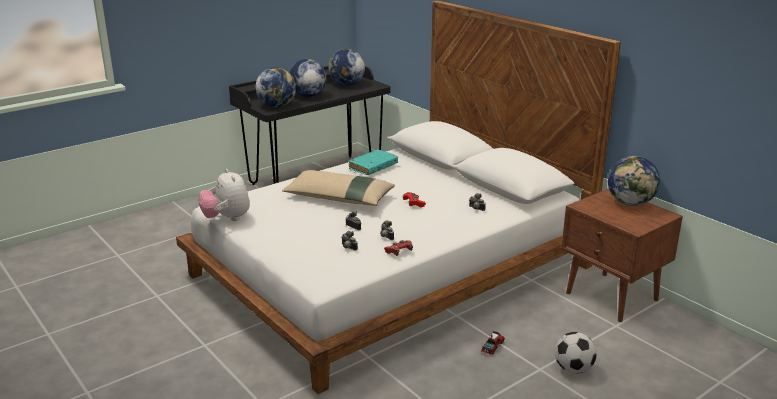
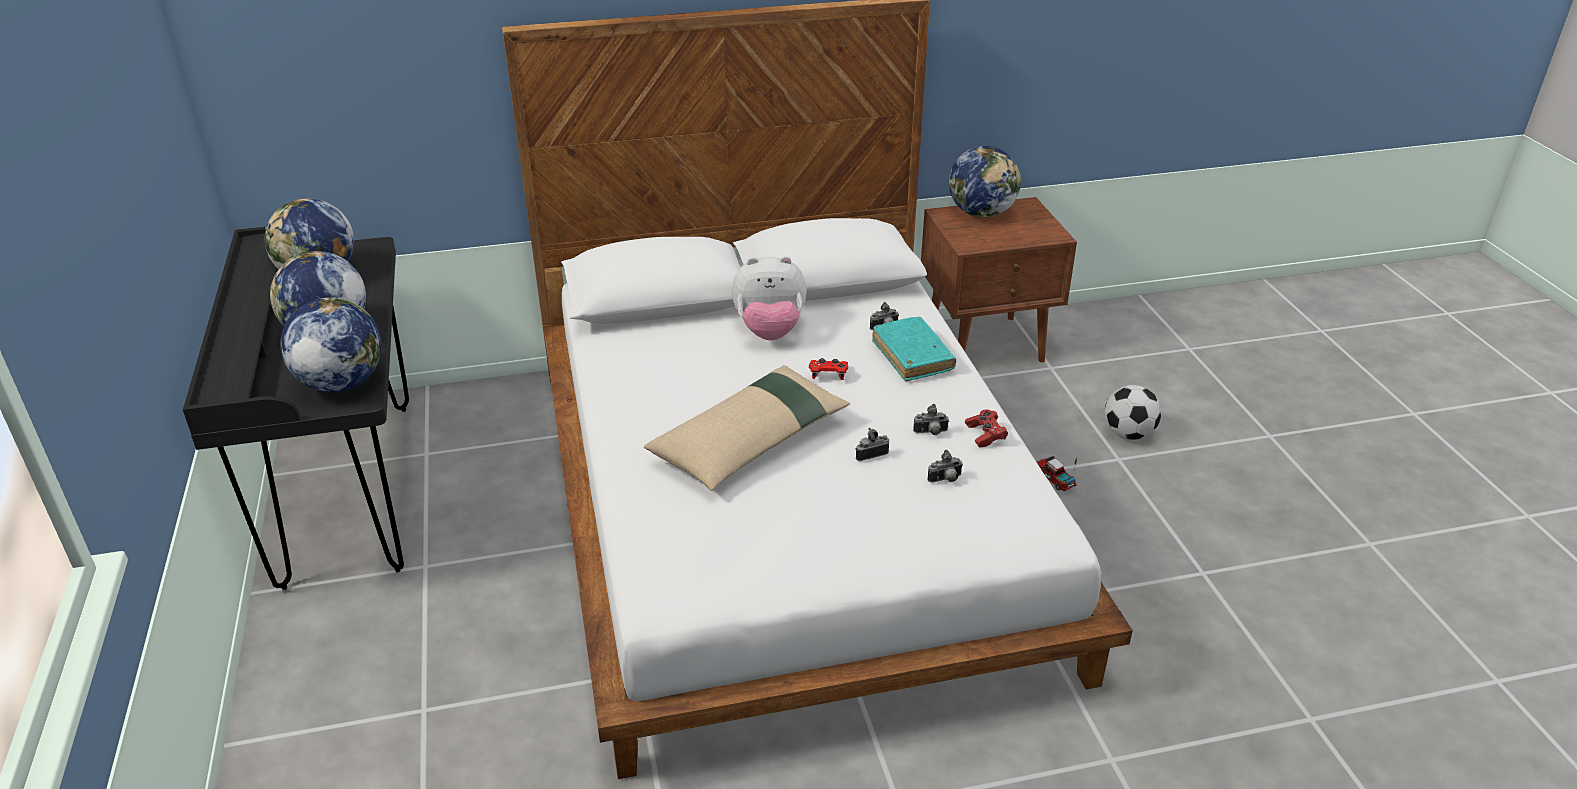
camera: 65 degrees left, 10 degrees up
plush toy [199,169,250,221] -> plush toy moved to [732,256,807,340]
turquoise book [348,150,398,175] -> turquoise book moved to [872,317,956,381]

